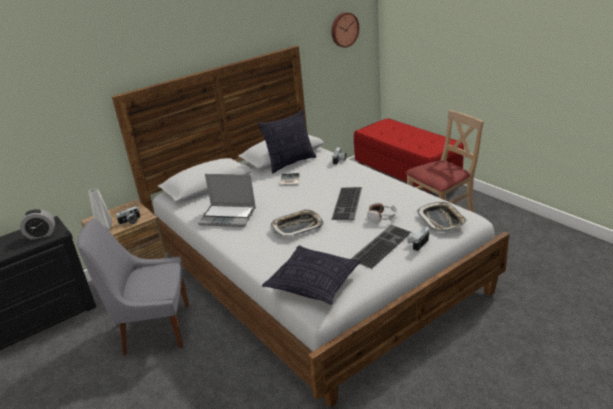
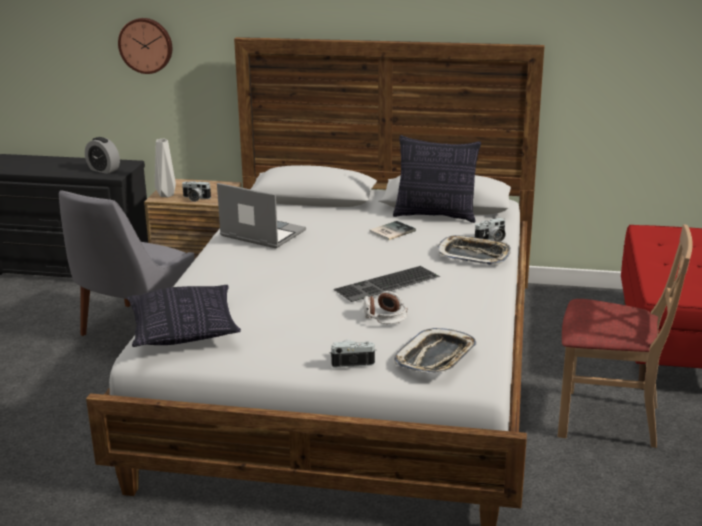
camera: 45 degrees right, 5 degrees down
grey chair [77,218,189,356] -> grey chair turned 105 degrees counterclockwise [59,190,195,336]
laptop [198,174,256,227] -> laptop turned 150 degrees clockwise [217,183,306,248]
tray [270,209,324,238] -> tray moved to [438,235,511,265]
wall clock [331,12,359,48] -> wall clock moved to [118,18,172,74]
keyboard [351,225,411,269] -> none

